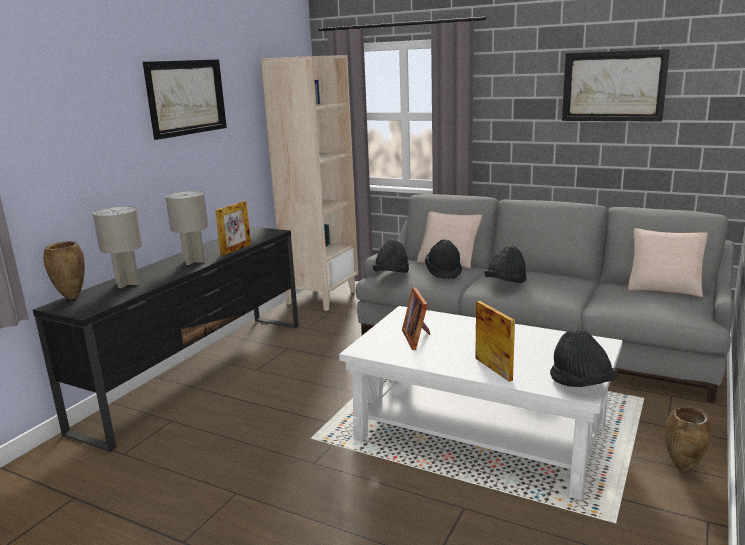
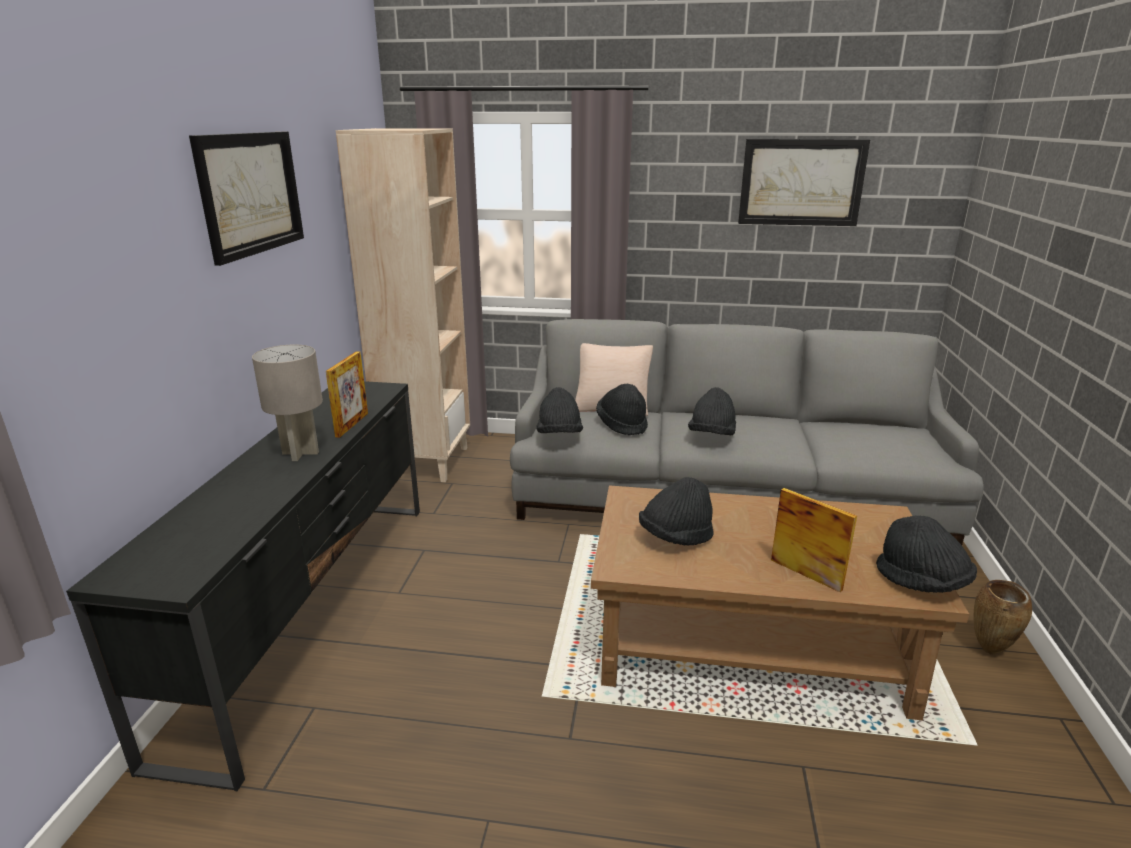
camera: 20 degrees left, 5 degrees up
brown vase [43,241,85,299] -> none
grey table lamp [93,206,143,288] -> none
white coffee table [339,306,623,500] -> brown coffee table [591,485,969,720]
picture frame [402,287,430,350] -> black hat [639,477,714,545]
beige pillow [628,228,708,297] -> none

